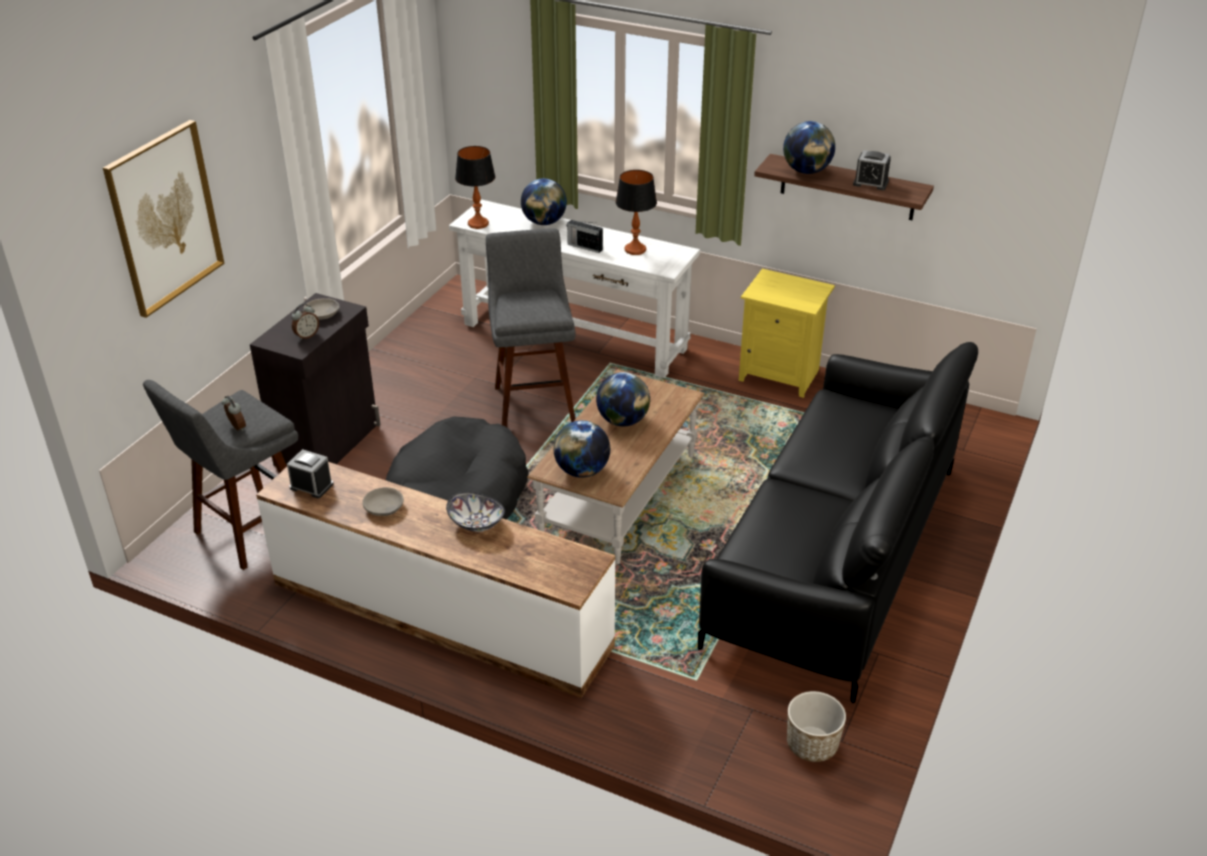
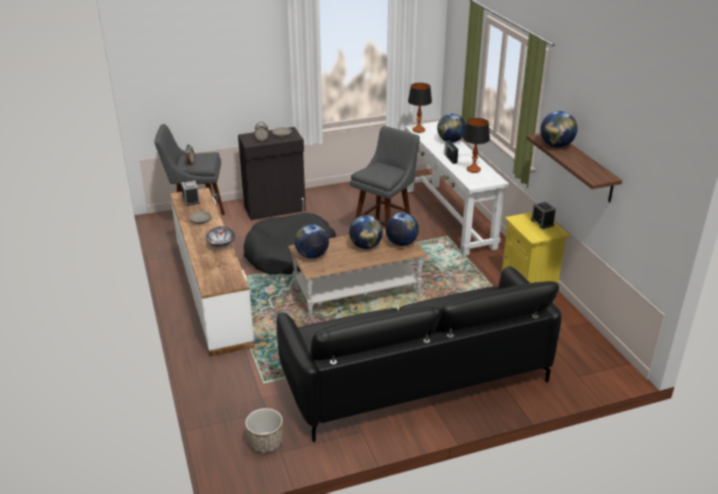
camera: 45 degrees right, 5 degrees down
picture [103,120,225,318] -> none
alarm clock [853,150,891,190] -> alarm clock moved to [531,202,556,229]
none -> globe [385,212,419,246]

